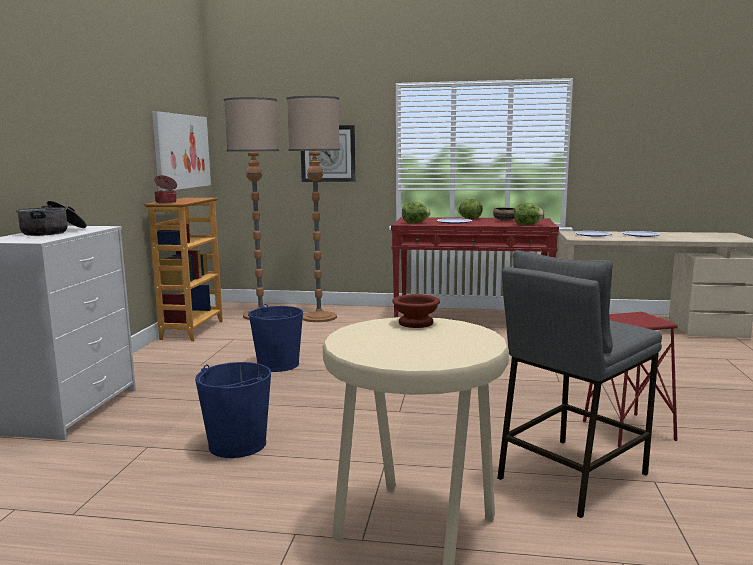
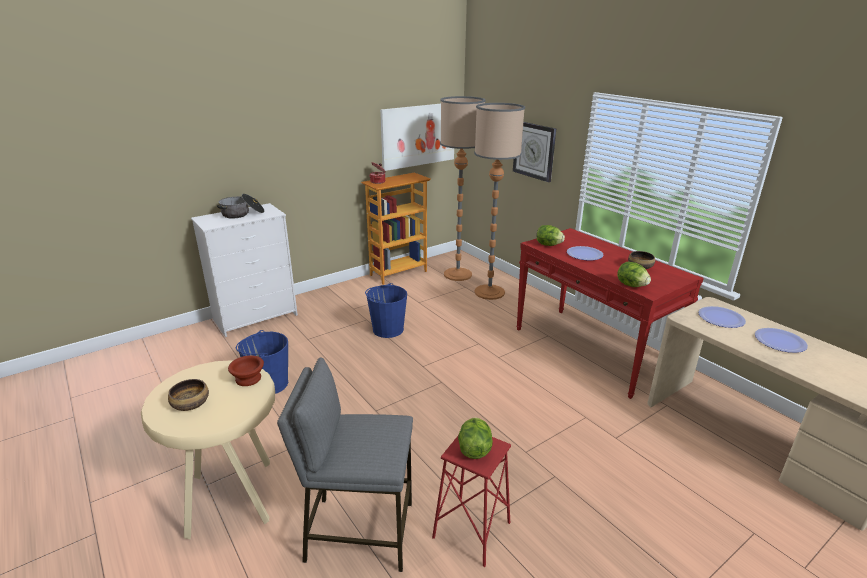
camera: 45 degrees right, 15 degrees up
lettuce [457,199,483,219] -> lettuce moved to [458,417,493,459]
none -> bowl [168,379,209,411]

